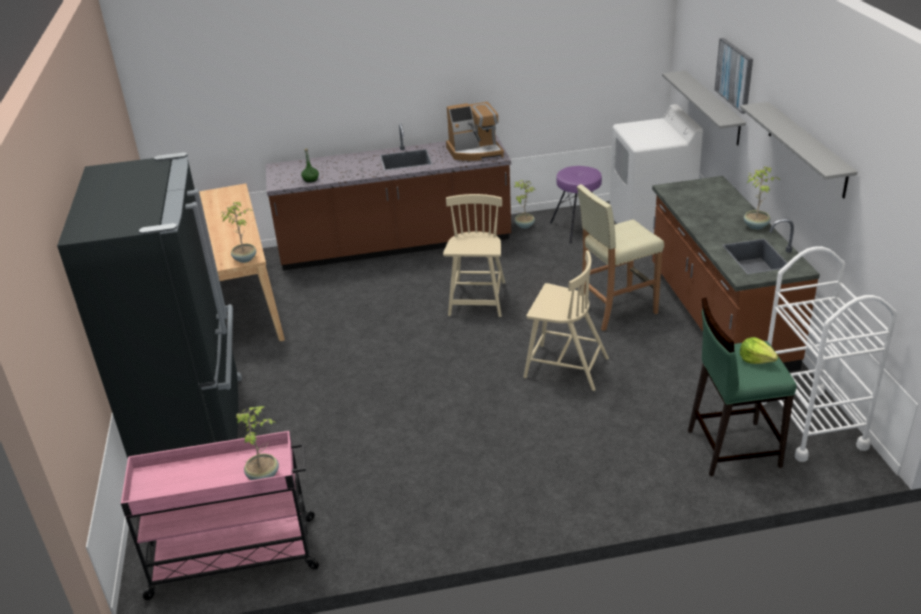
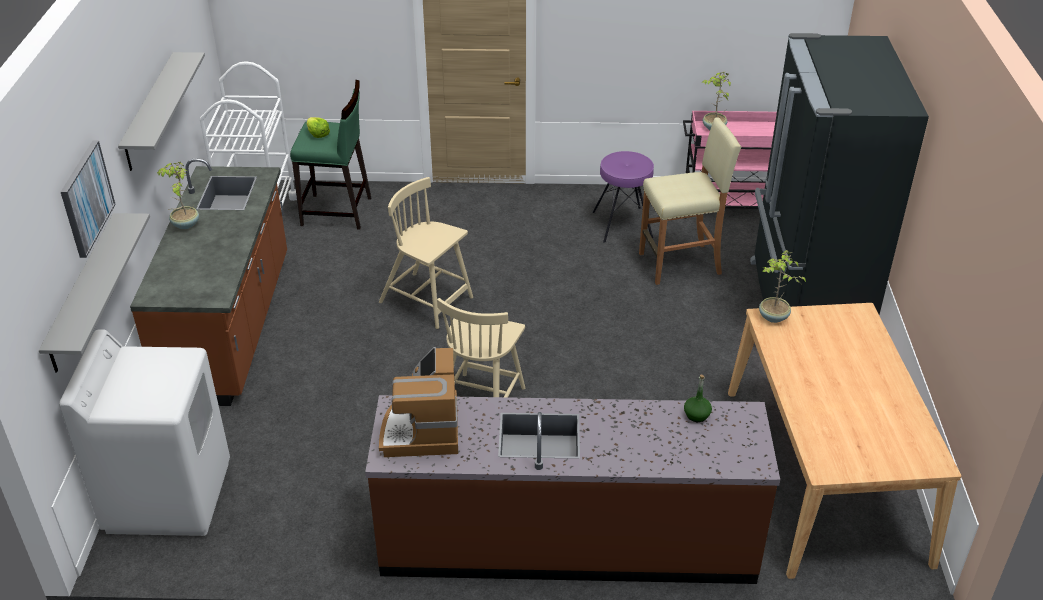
camera: 170 degrees left, 5 degrees up
coffee machine [446,102,504,161] -> coffee machine turned 90 degrees counterclockwise [379,347,458,457]
potted plant [514,180,535,229] -> none
purple stool [550,166,602,243] -> purple stool moved to [593,151,654,243]
beige stool [577,184,664,331] -> beige stool moved to [639,117,741,285]

